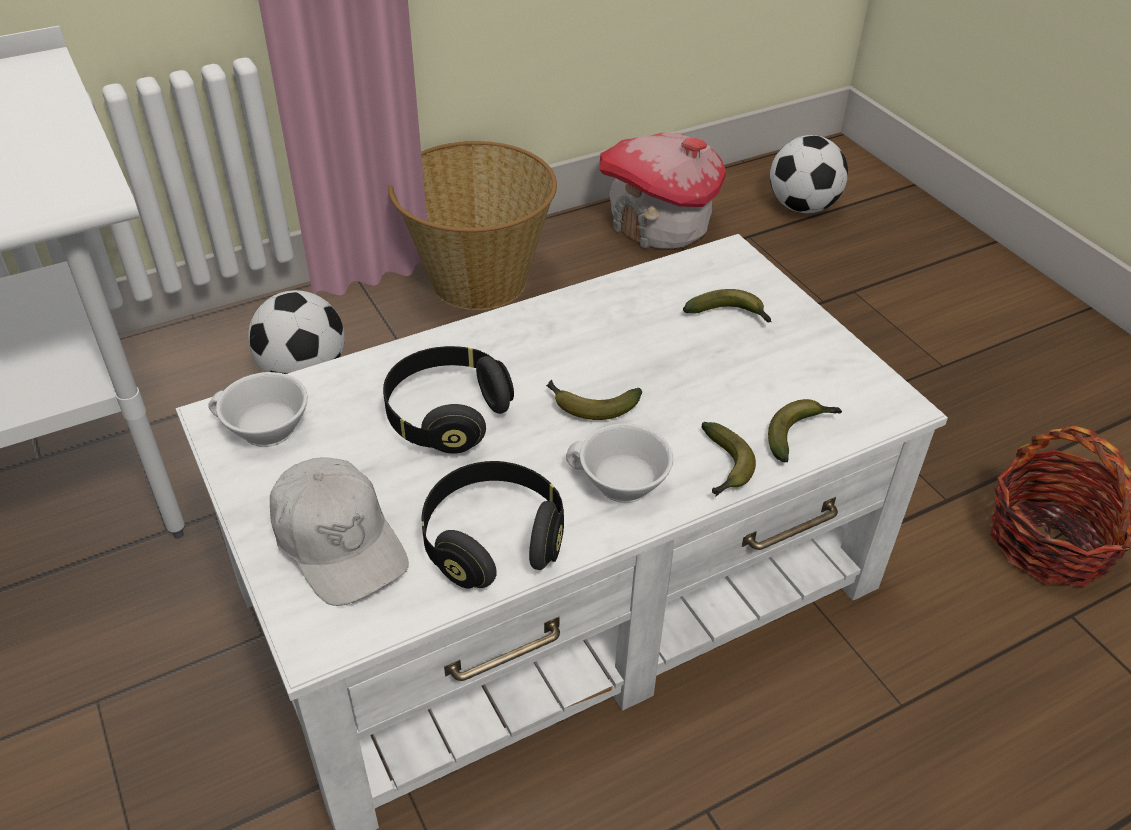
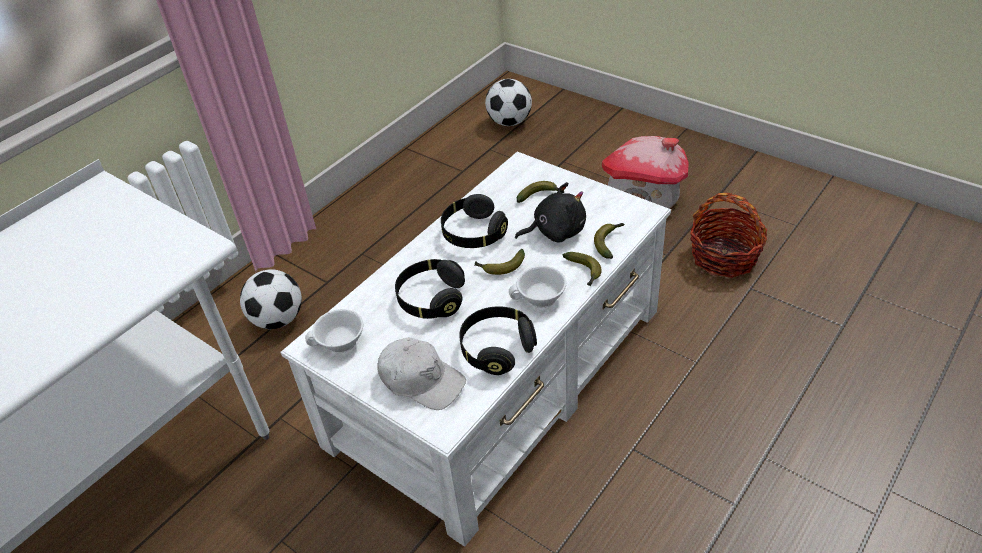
camera: 20 degrees left, 0 degrees up
basket [388,141,557,310] -> none
toy house [599,132,726,249] -> toy house moved to [602,136,689,209]
none -> black headphones [441,194,508,248]
none -> black plush toy [515,182,586,243]

